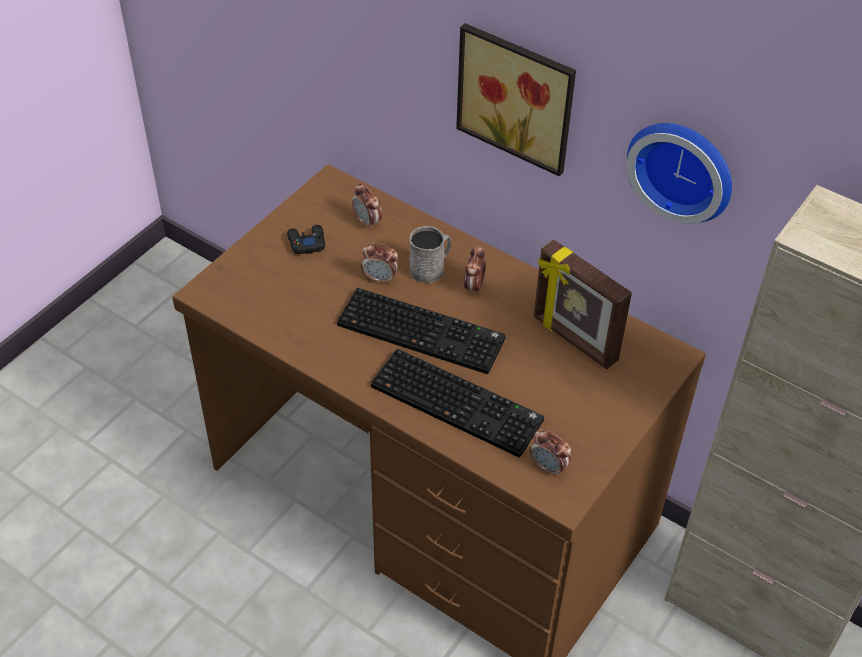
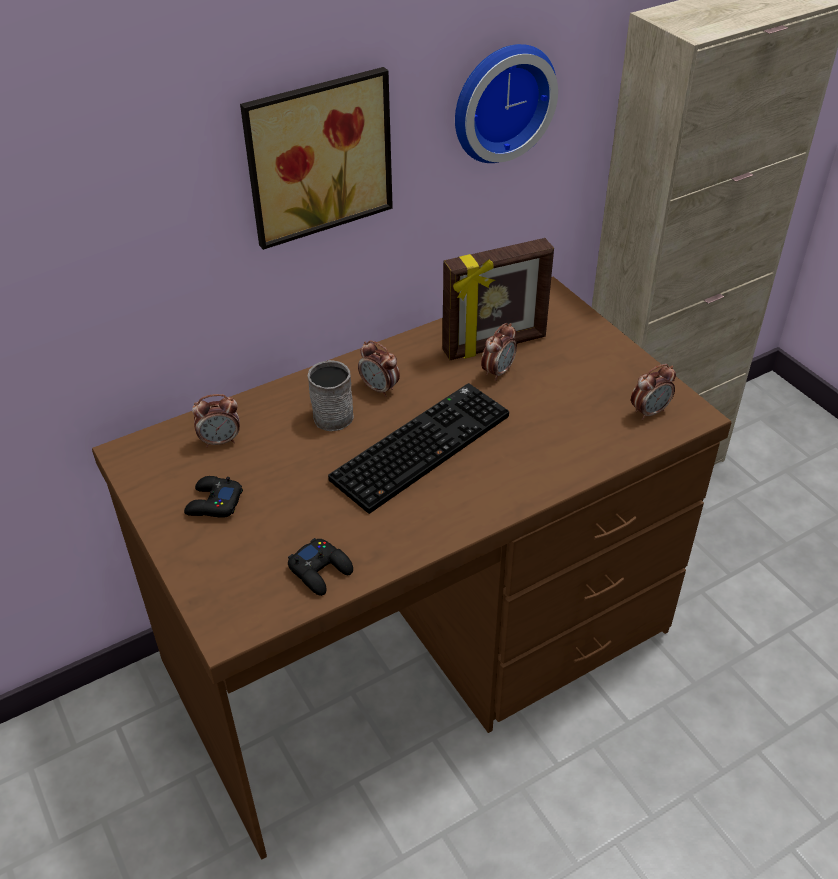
camera: 65 degrees left, 5 degrees down
alarm clock [361,243,398,284] -> alarm clock moved to [481,323,517,381]
keyboard [371,349,544,457] -> none
none -> black game controller [288,538,353,596]

